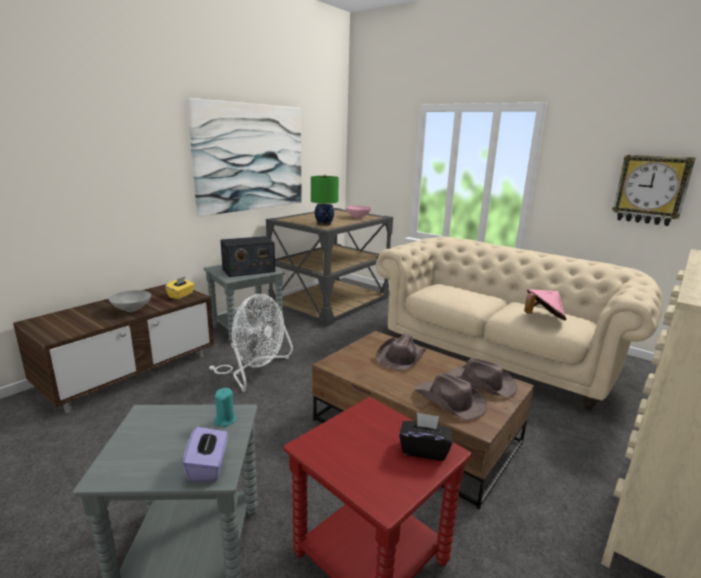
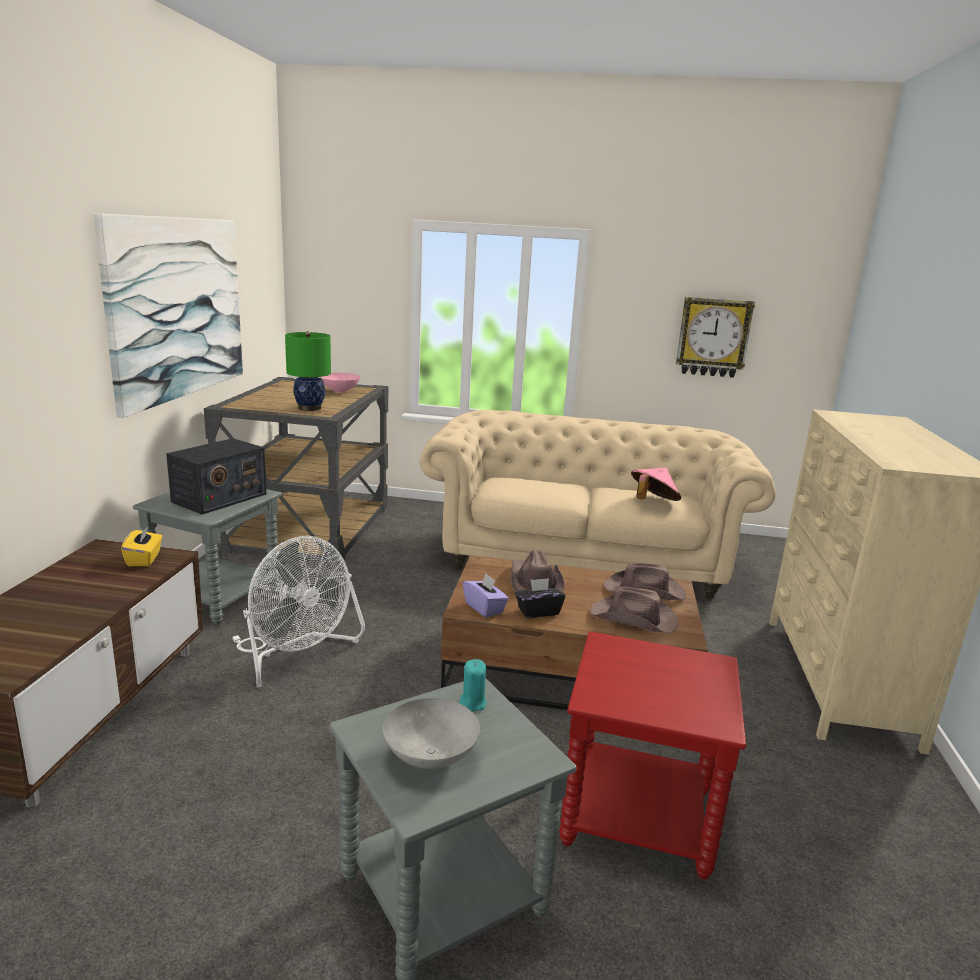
camera: 30 degrees left, 0 degrees up
grey bowl [109,290,151,312] -> grey bowl moved to [383,698,480,769]
purple tissue box [183,424,228,482] -> purple tissue box moved to [463,573,509,617]
white fan [209,294,293,392] -> white fan turned 45 degrees clockwise [232,536,365,688]
black tissue box [399,412,452,461] -> black tissue box moved to [515,578,565,618]

